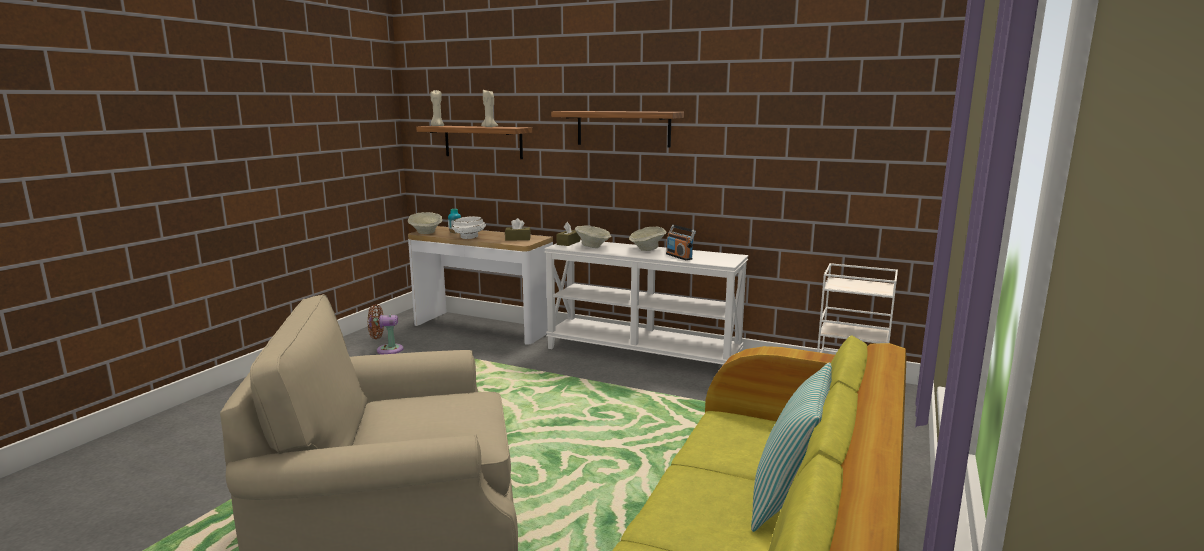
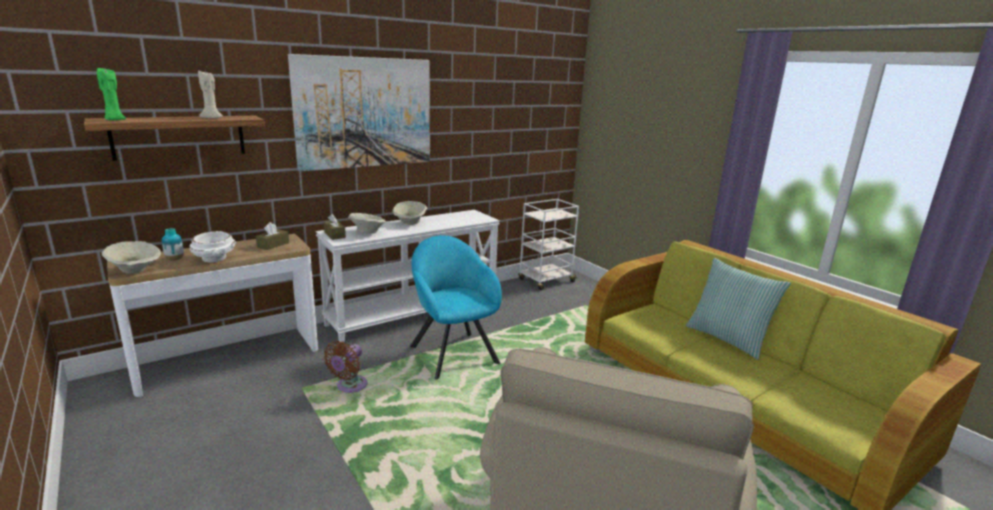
camera: 60 degrees left, 5 degrees up
brown fan [368,304,403,354] -> brown fan moved to [324,341,368,393]
beige candle [431,90,444,126] -> green candle [97,68,126,121]
shelf [551,111,684,147] -> picture [288,54,430,172]
radio [666,225,696,260] -> none
none -> turquoise armchair [410,235,502,380]

